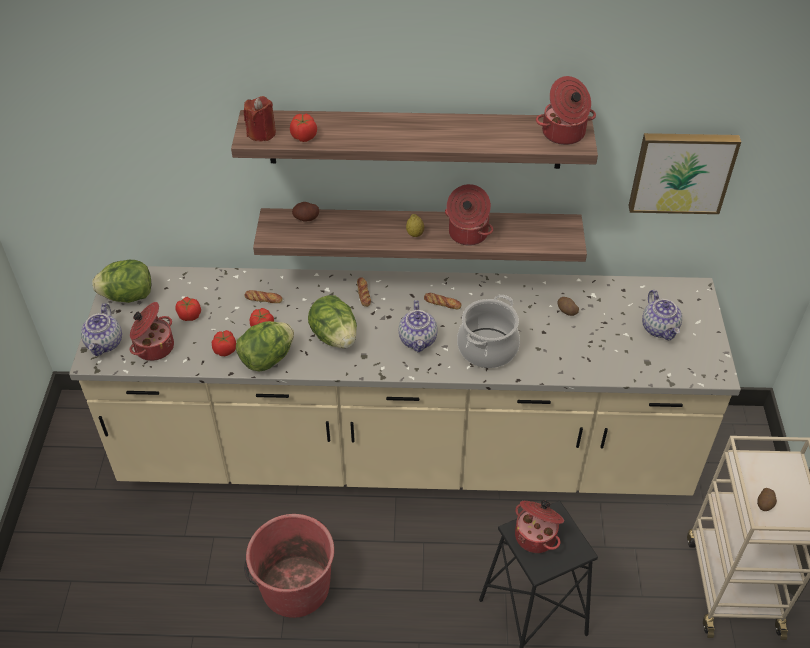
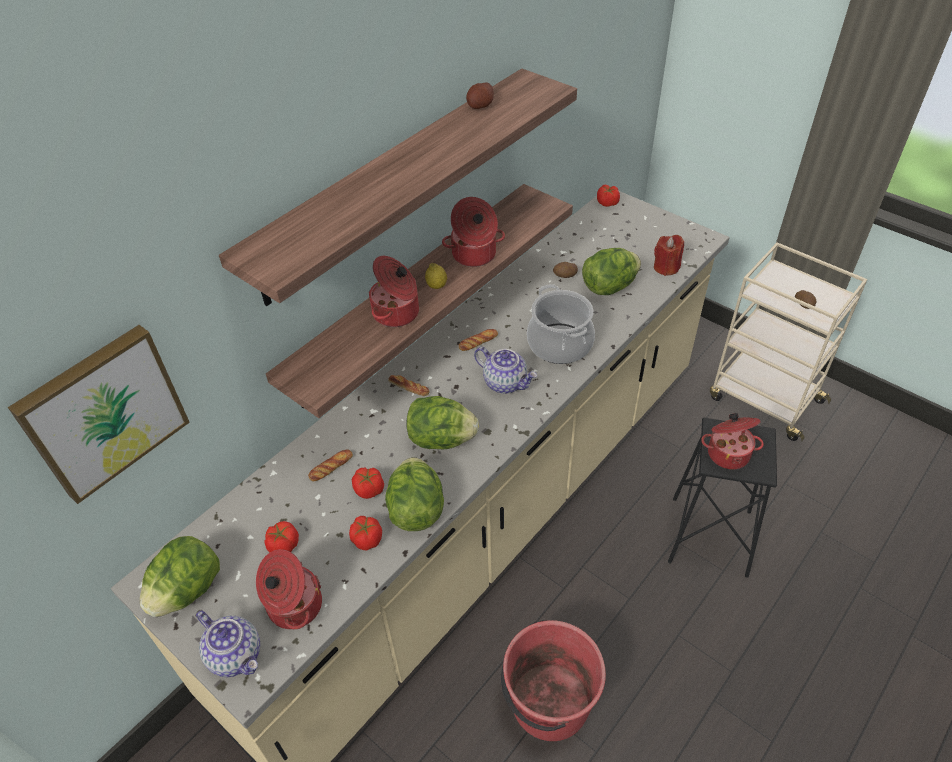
camera: 50 degrees left, 0 degrees up
red candle [244,96,276,142] -> red candle moved to [654,235,684,276]
tomato [290,114,317,142] -> tomato moved to [597,185,620,207]
potato [292,202,319,221] -> potato moved to [466,82,494,109]
cooking pot [536,76,596,145] -> cooking pot moved to [369,256,419,327]
picture [628,133,741,214] -> picture moved to [8,325,190,504]
teapot [642,290,682,341] -> none
none -> lettuce [582,248,641,295]

